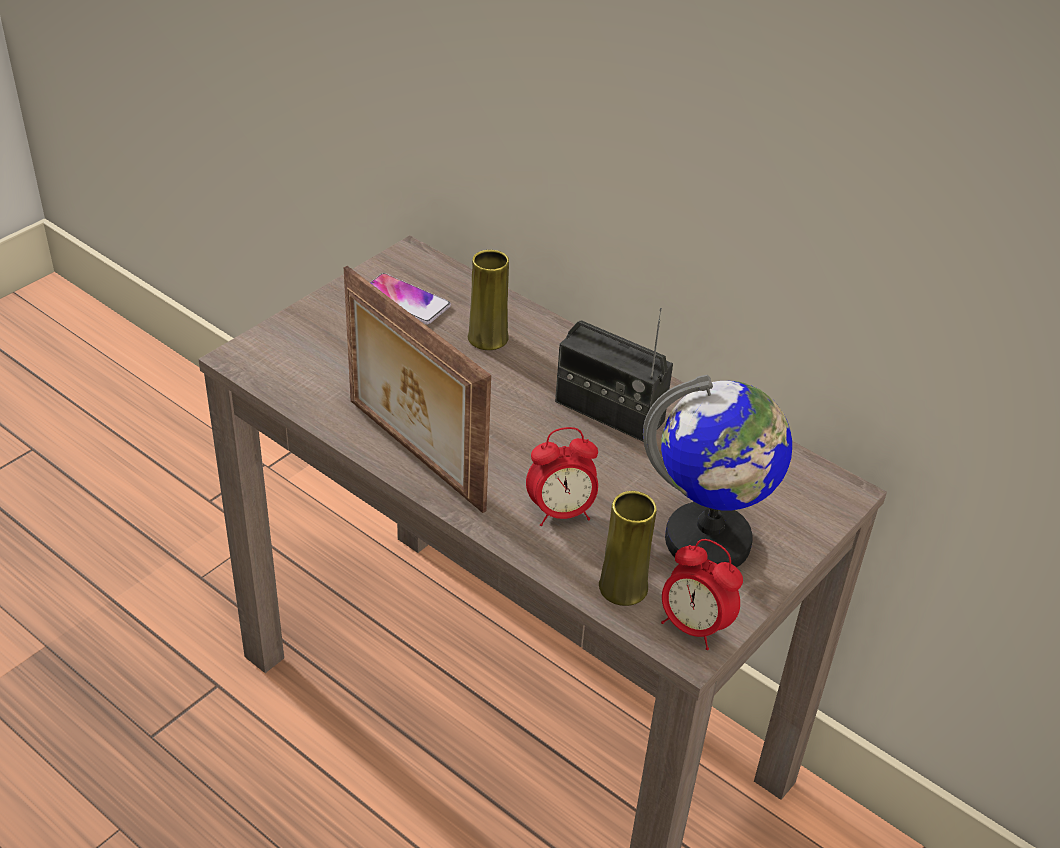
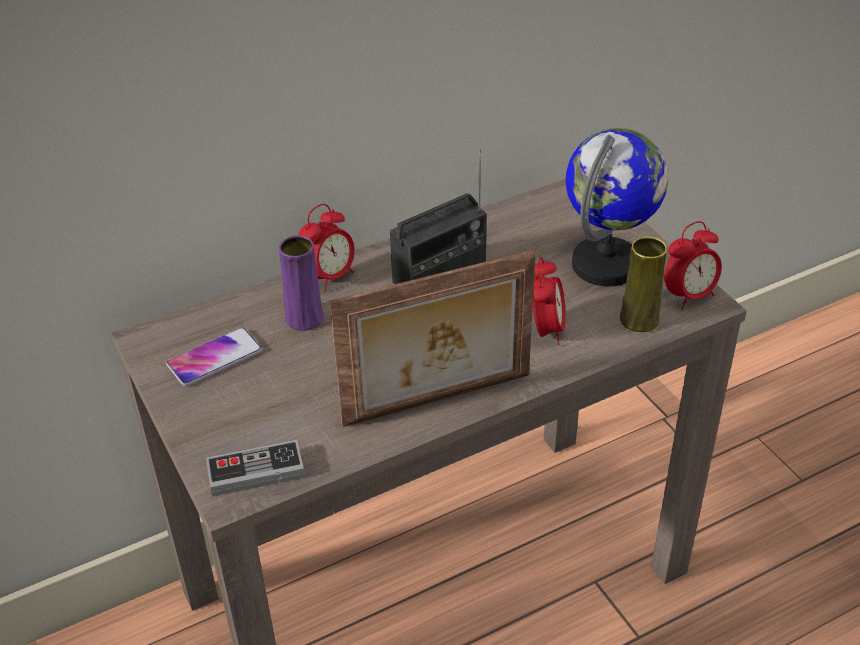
camera: 65 degrees left, 0 degrees up
yellow vase [468,250,509,350] -> purple vase [279,235,324,331]
none -> game controller [206,440,305,497]
none -> alarm clock [299,204,355,291]

